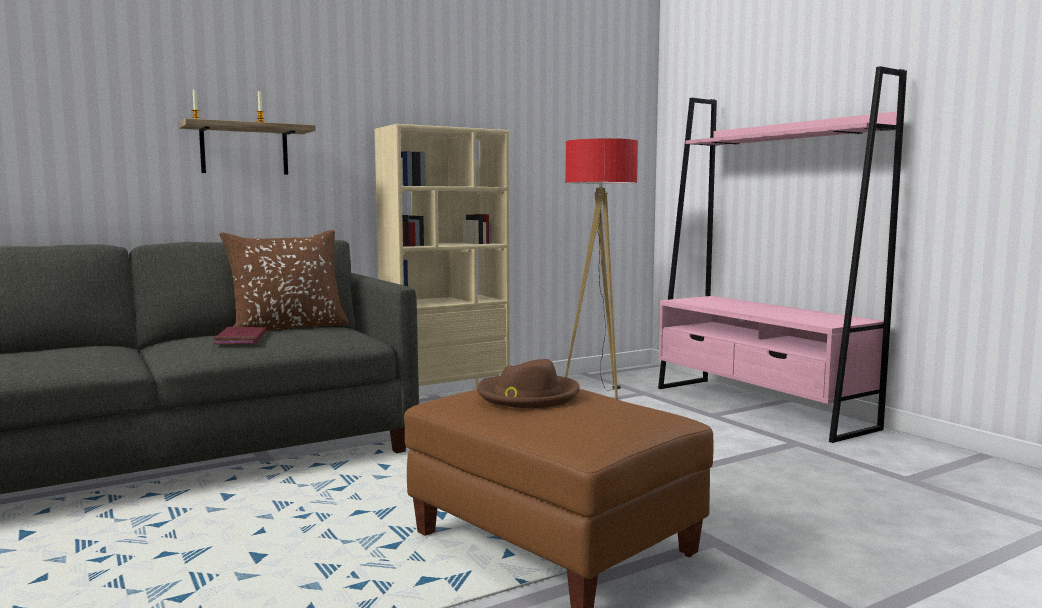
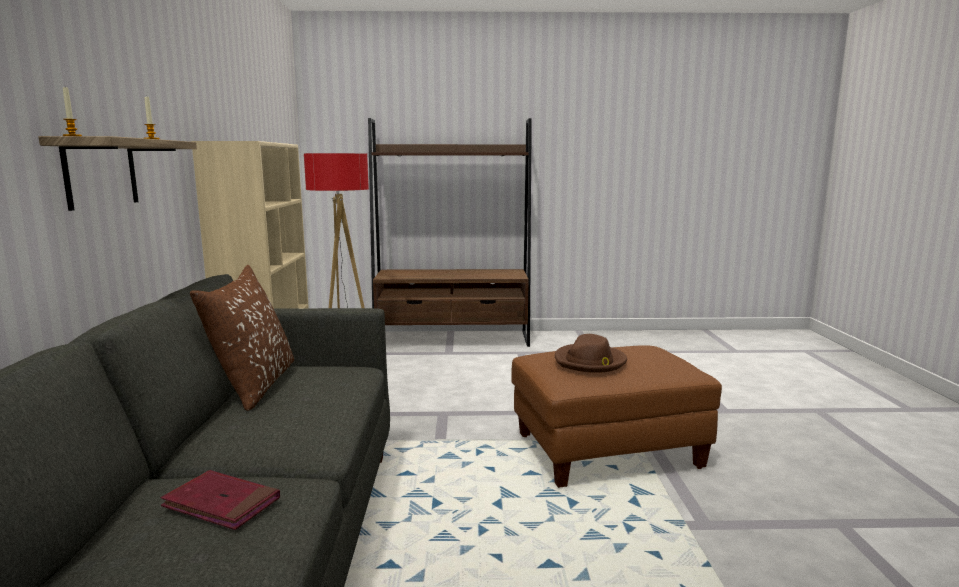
camera: 60 degrees left, 5 degrees up
red book [214,327,266,344] -> red book moved to [161,470,280,530]
pink bookcase [658,66,907,443] -> brown bookcase [368,118,532,347]

